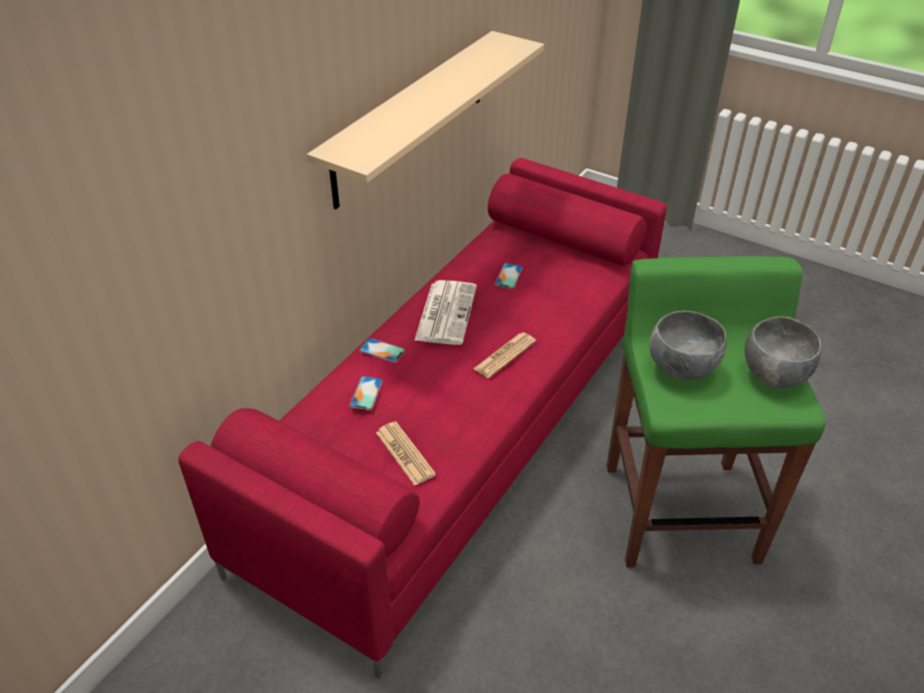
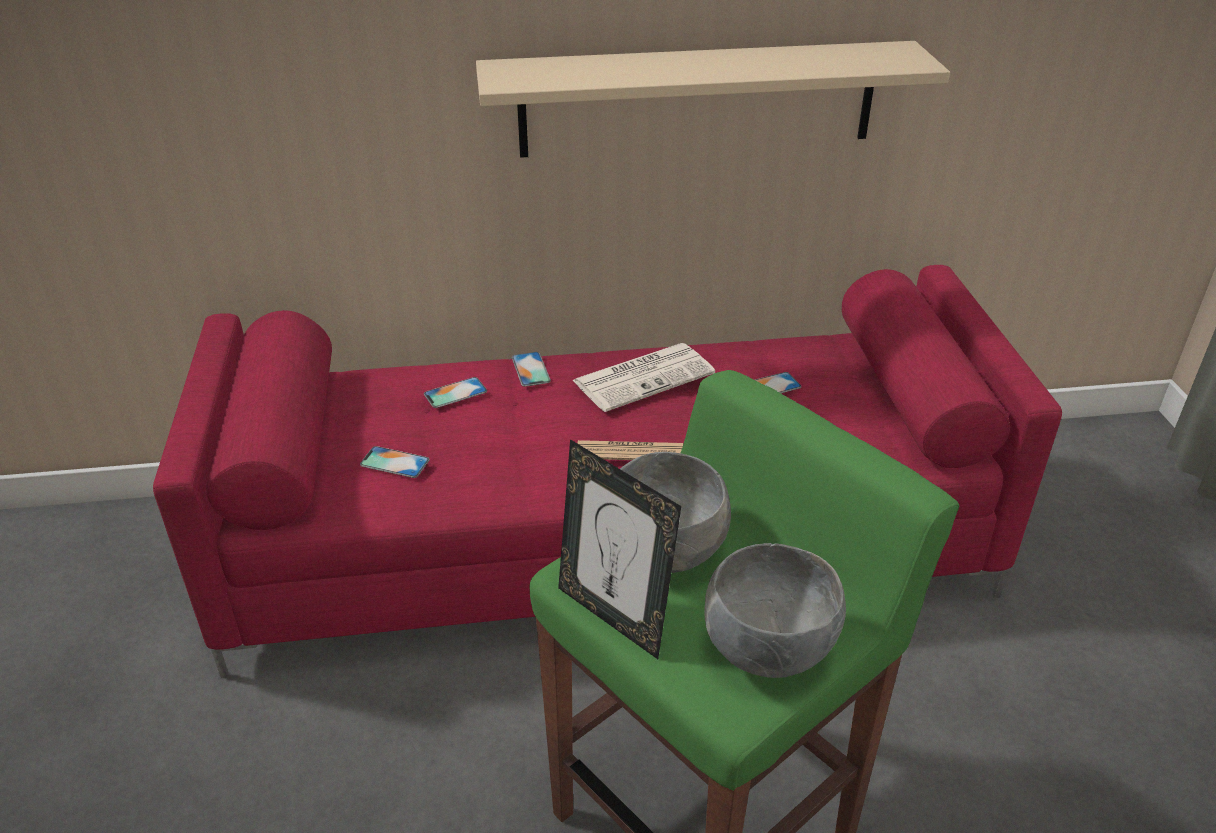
camera: 50 degrees right, 5 degrees down
newspaper [376,421,436,486] -> phone [360,446,430,478]
none -> picture frame [558,439,681,659]

